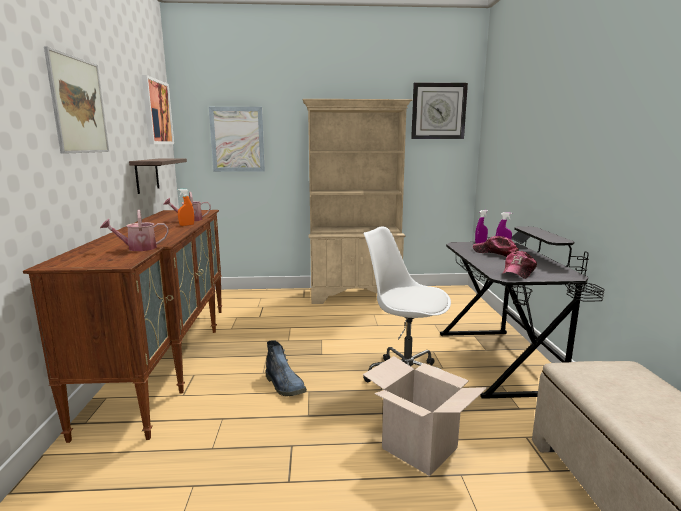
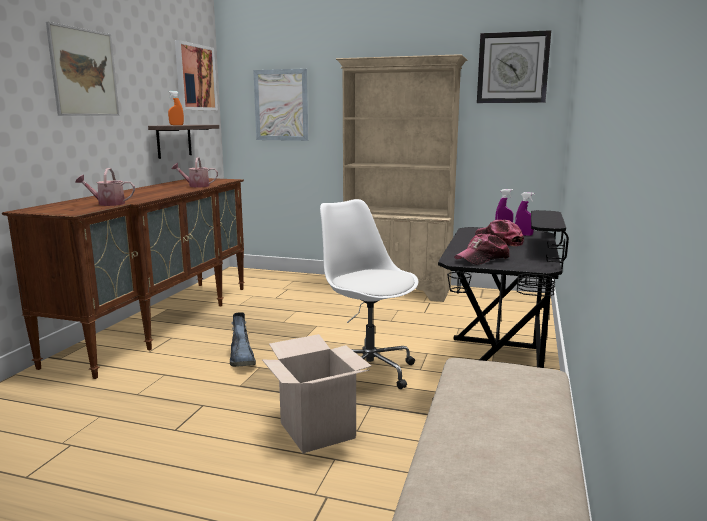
camera: 20 degrees right, 0 degrees up
orange spray bottle [177,189,194,226] -> orange spray bottle moved to [168,91,184,125]

